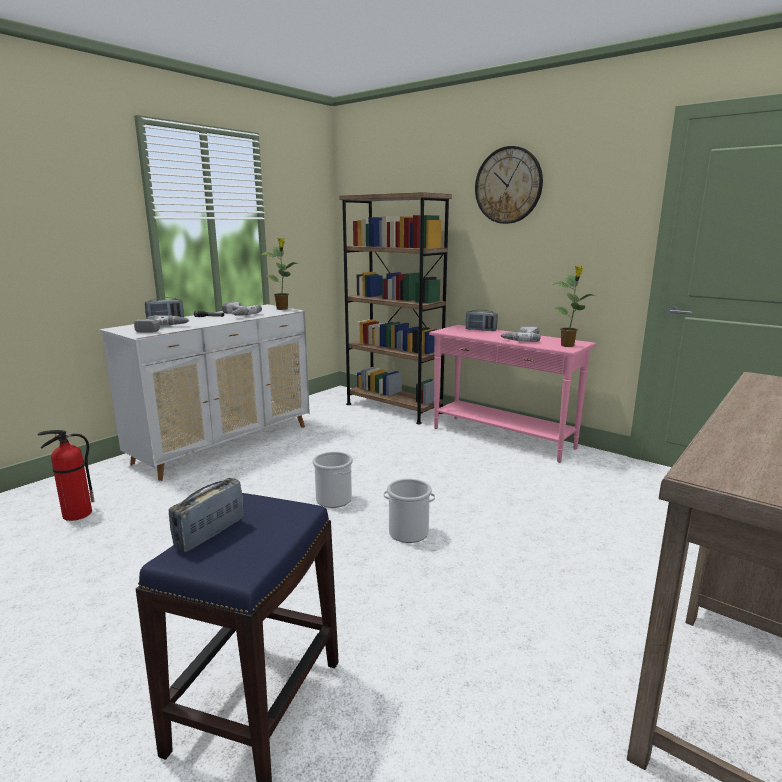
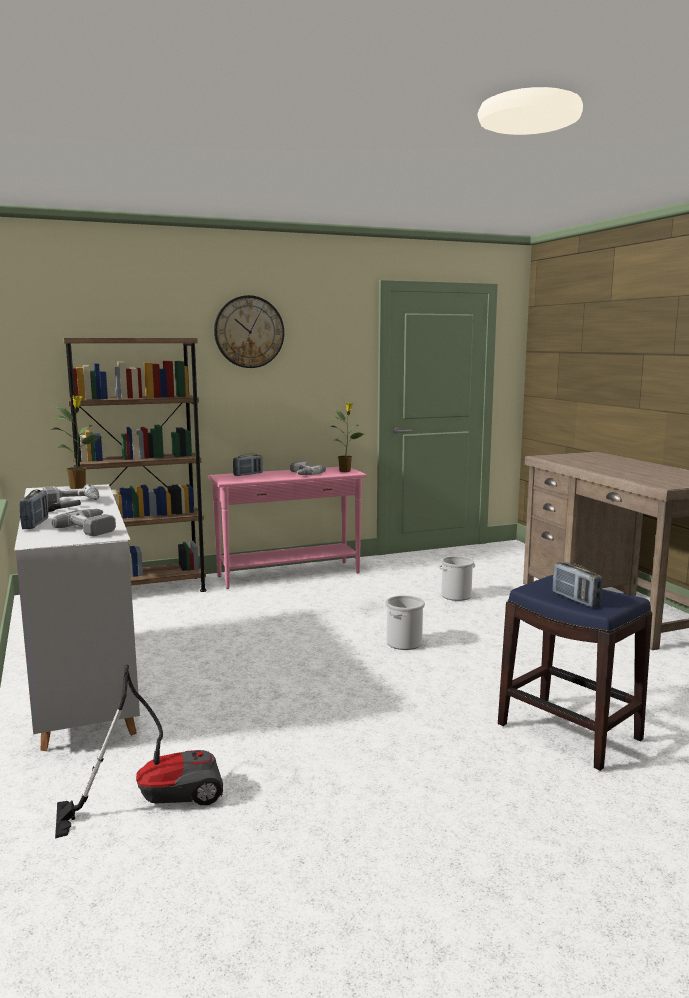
camera: 60 degrees left, 5 degrees down
fire extinguisher [38,430,95,521] -> vacuum cleaner [55,665,223,839]
bucket [312,452,353,508] -> bucket moved to [439,556,475,601]

